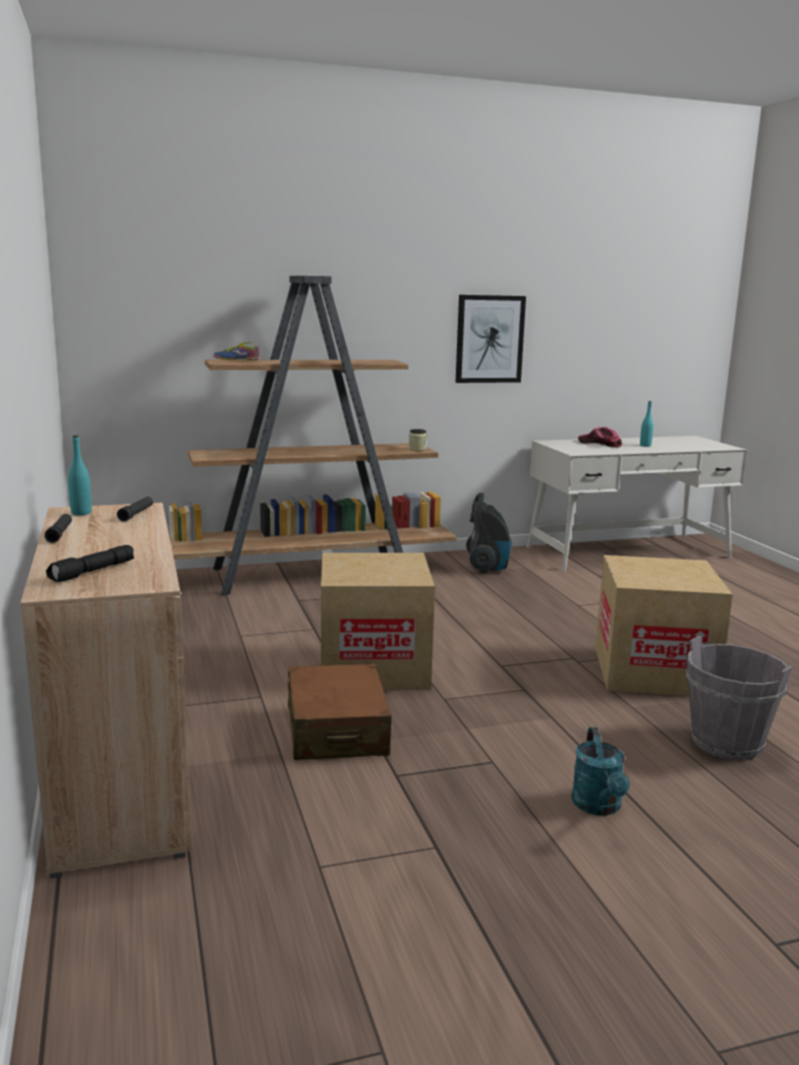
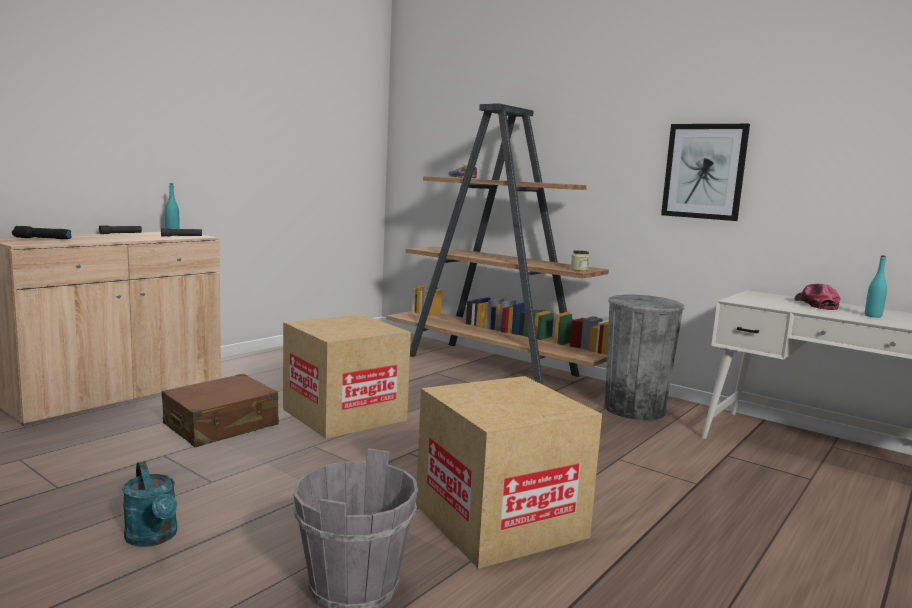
camera: 55 degrees right, 5 degrees down
vacuum cleaner [466,493,512,574] -> grey trash can [604,295,684,420]
turquoise watering can [571,727,630,816] -> turquoise watering can turned 90 degrees counterclockwise [122,461,177,547]

